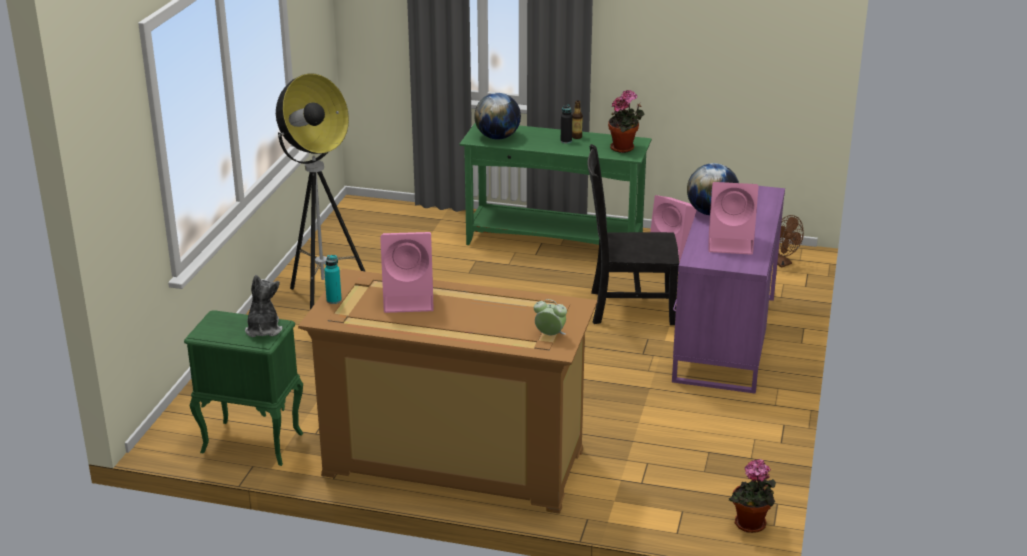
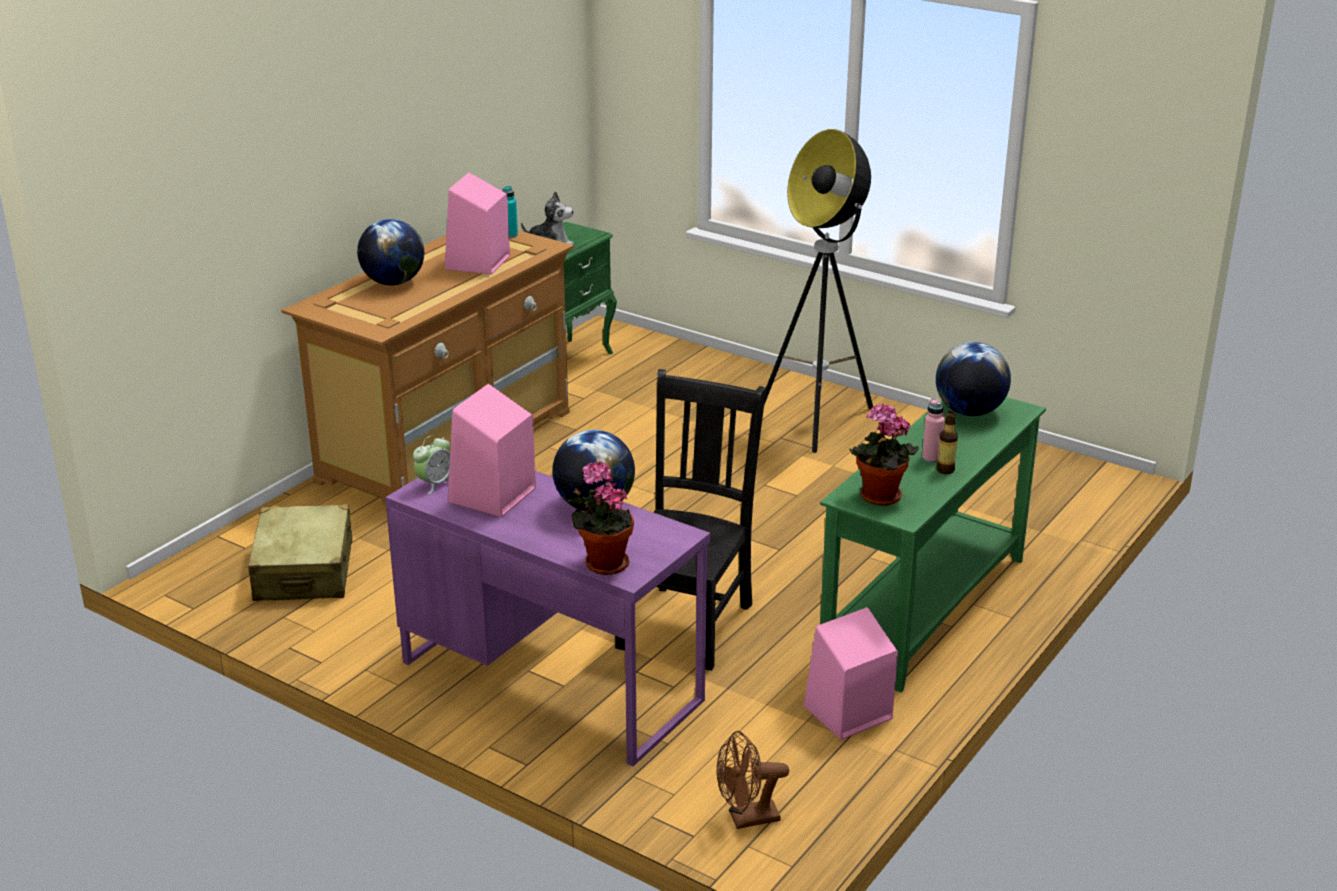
camera: 110 degrees right, 0 degrees up
alarm clock [534,299,567,335] -> alarm clock moved to [413,435,450,494]
black bottle [561,104,572,144] -> pink bottle [922,398,945,463]
potted plant [729,459,776,533] -> potted plant moved to [568,461,634,575]
none -> beige suitcase [248,504,352,601]
none -> globe [357,219,424,285]

